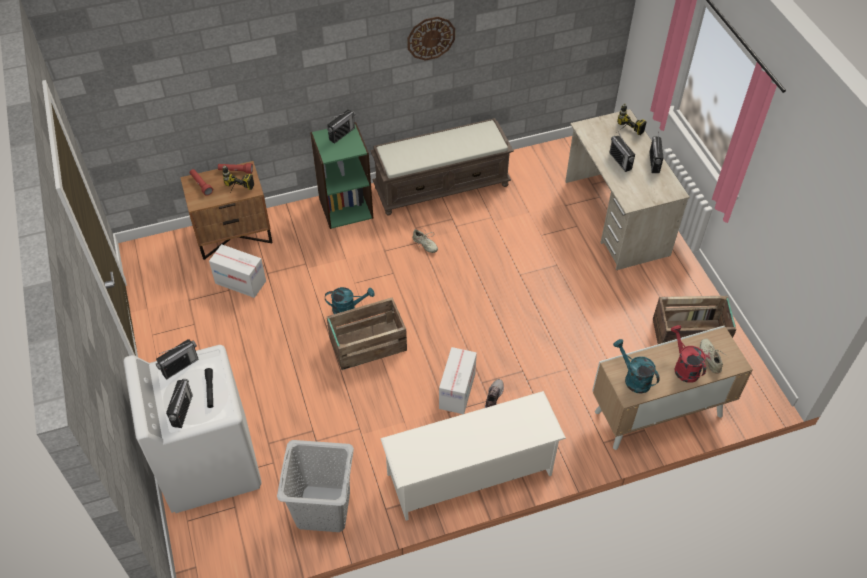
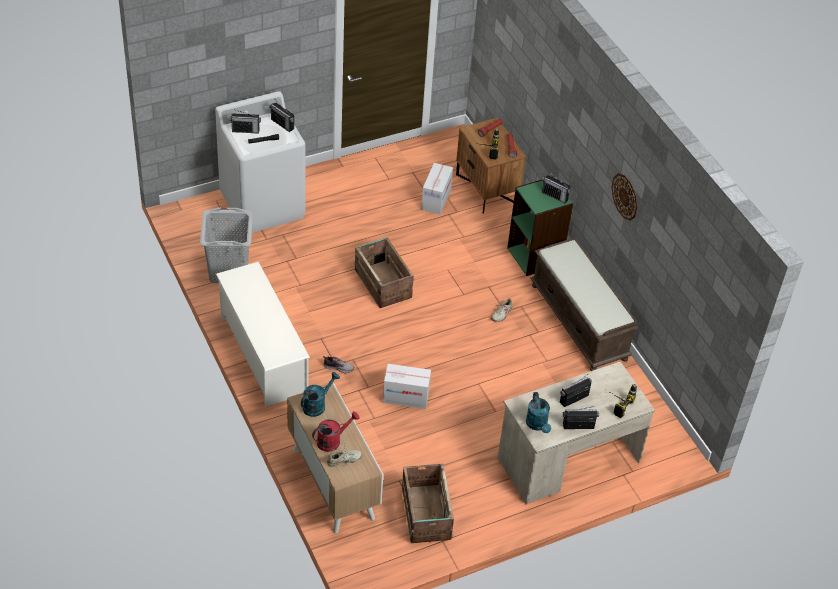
camera: 80 degrees right, 5 degrees down
turquoise watering can [325,287,375,314] -> turquoise watering can moved to [526,392,551,433]
cardboard box [439,347,477,414] -> cardboard box moved to [383,364,431,409]

